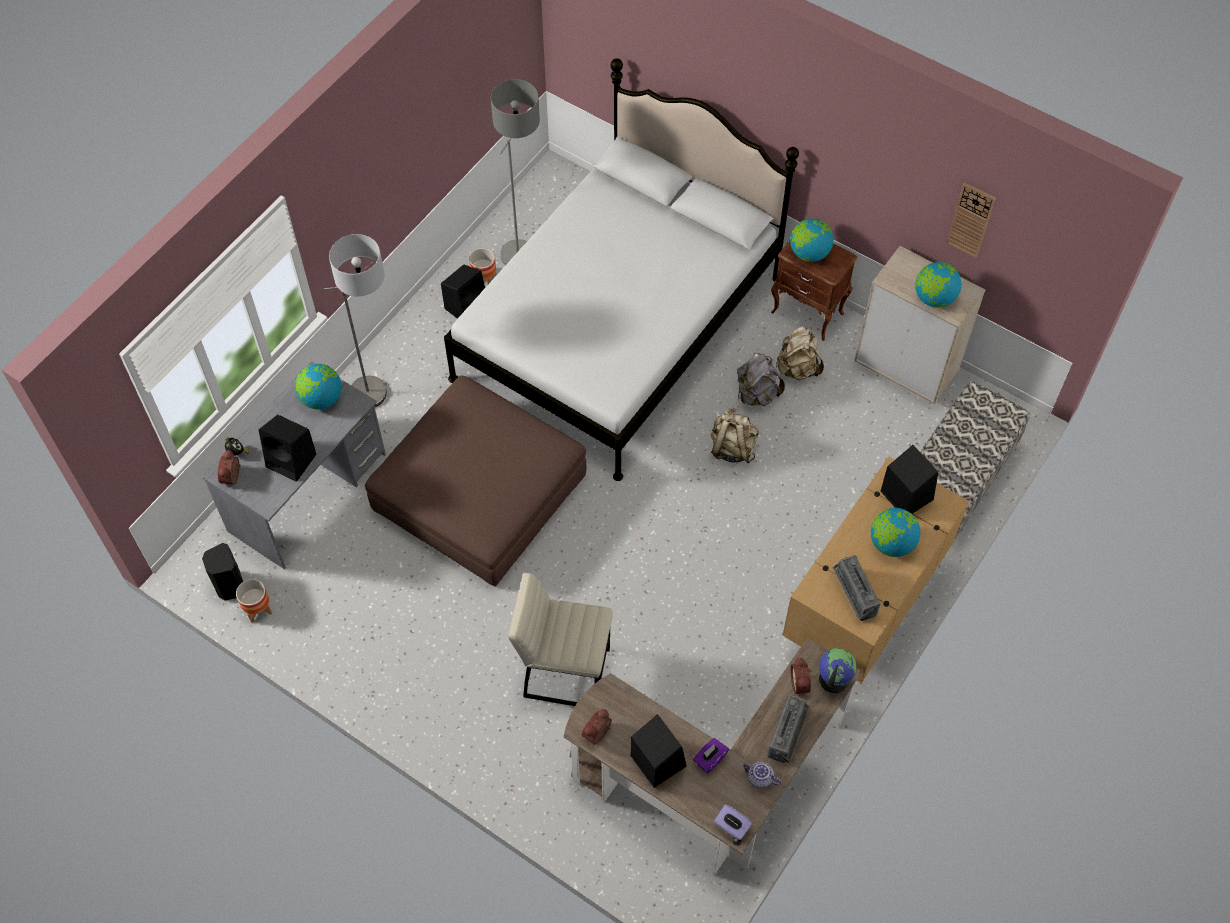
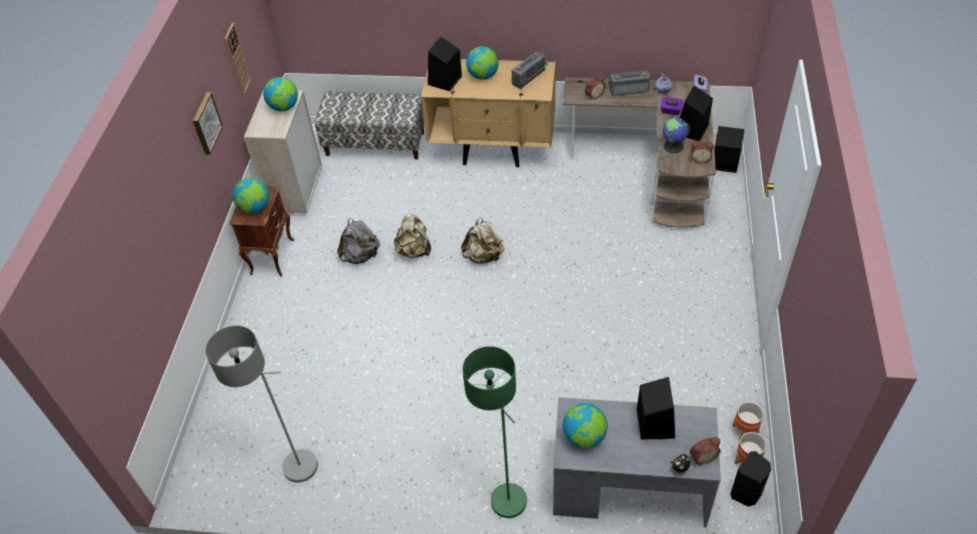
camera: 115 degrees left, 10 degrees down
grey floor lamp [324,234,387,407] -> green floor lamp [463,346,527,518]
brown ottoman [365,375,586,587] -> none
black speaker [441,265,485,319] -> black speaker moved to [714,126,744,173]
white bed [444,58,799,481] -> none
planter [469,248,497,285] -> planter moved to [732,402,764,441]
beige chair [508,573,613,706] -> none
beige backpack [776,326,824,380] -> beige backpack moved to [461,217,504,264]
globe [819,648,856,693] -> globe moved to [663,118,690,153]
none -> picture [193,92,223,154]

